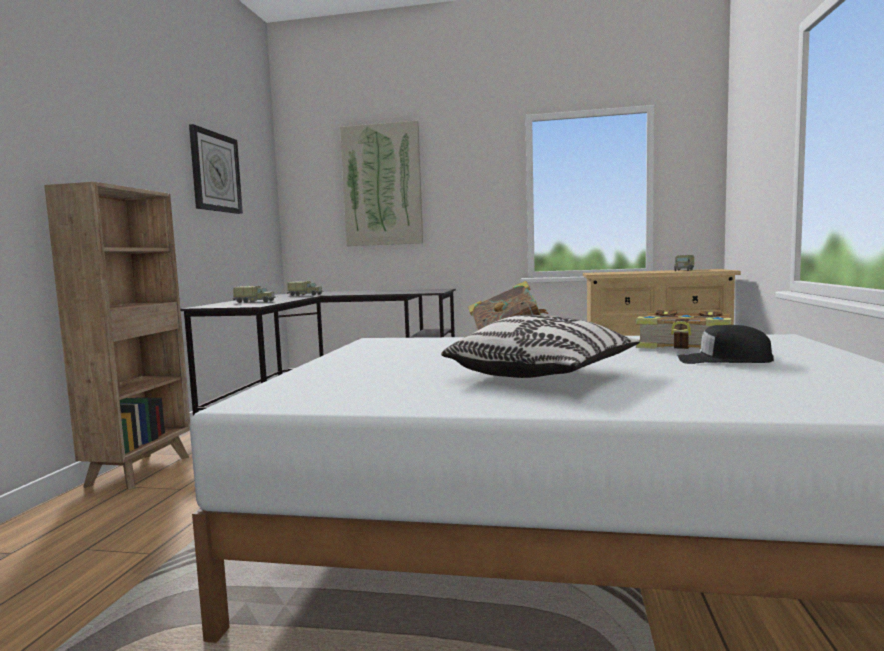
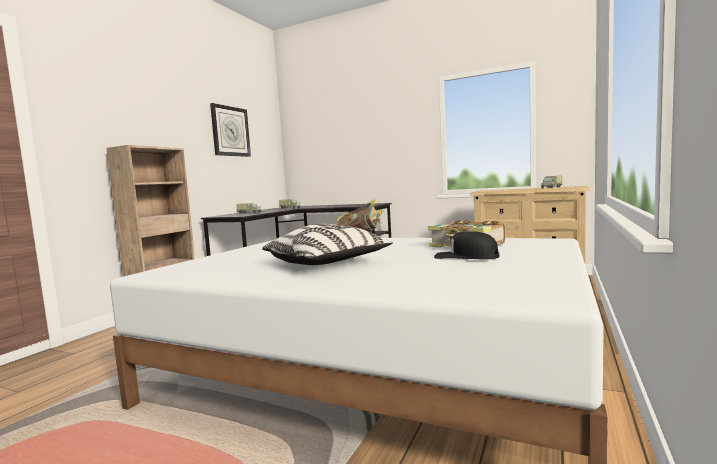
camera: 15 degrees right, 0 degrees up
picture [340,121,423,246] -> none

